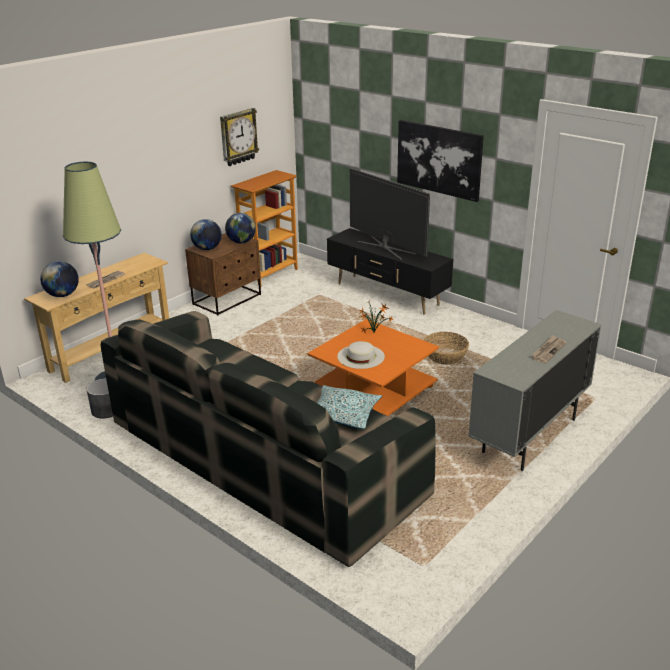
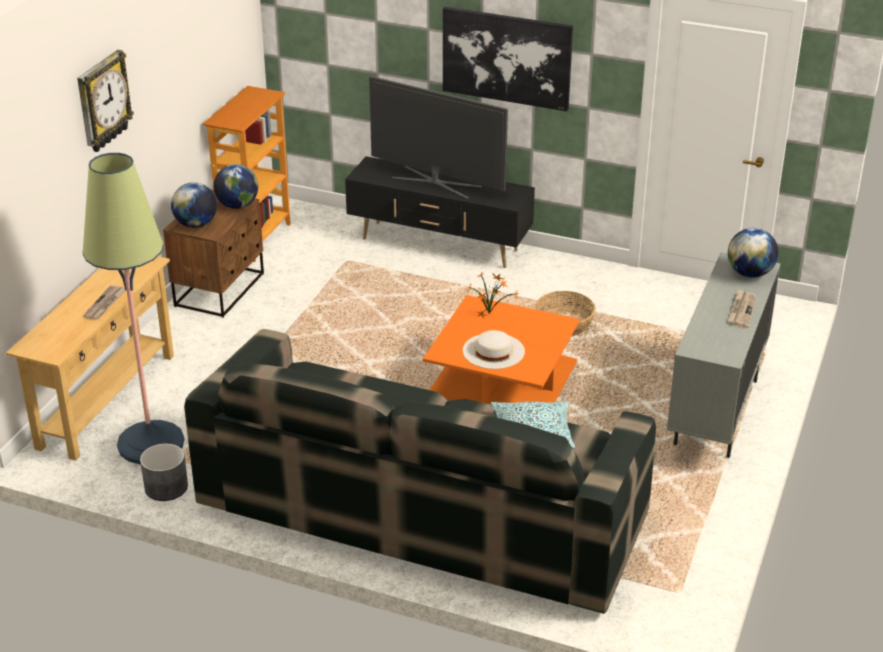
camera: 20 degrees left, 5 degrees up
globe [40,261,79,297] -> globe moved to [728,228,778,278]
wall clock [220,108,259,166] -> wall clock moved to [77,50,134,152]

